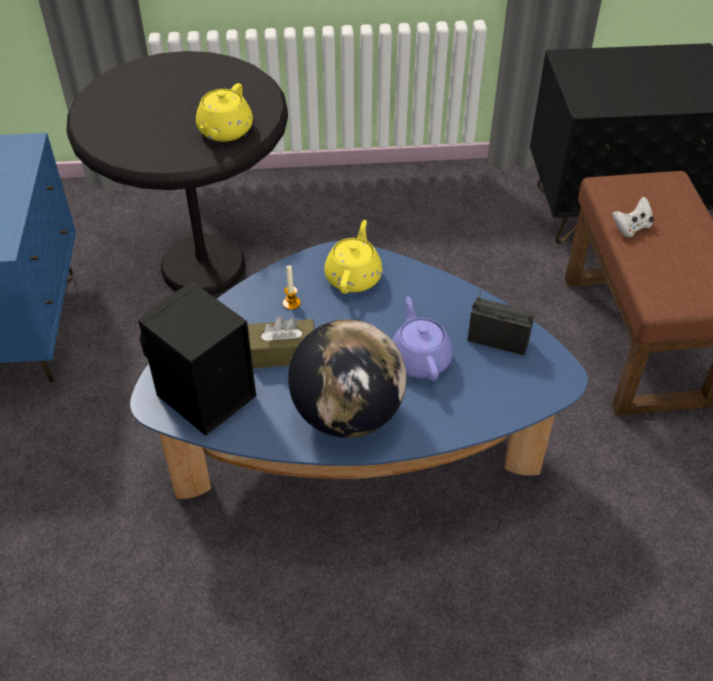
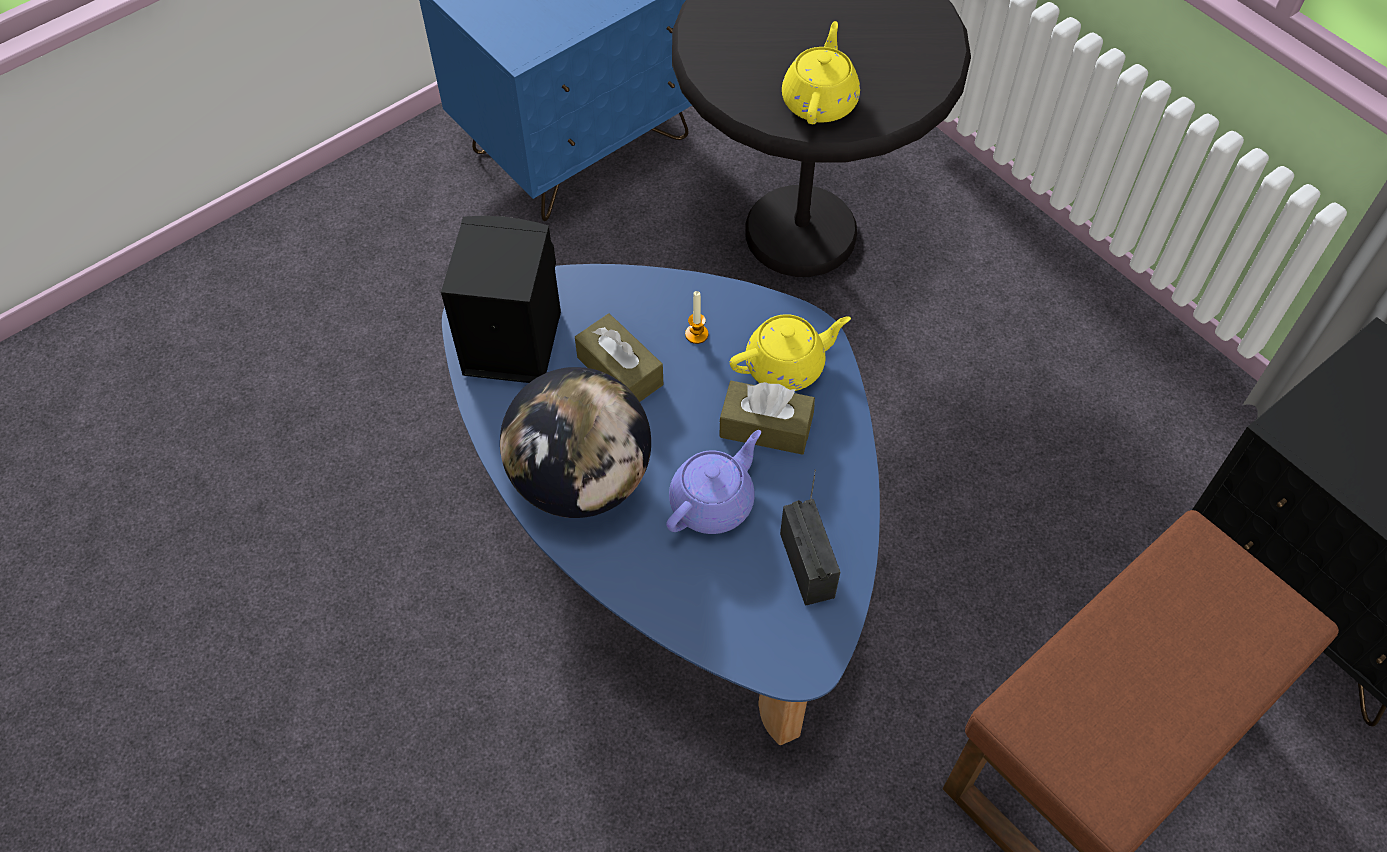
camera: 55 degrees right, 10 degrees up
yellow teapot [196,83,253,142] -> yellow teapot turned 120 degrees clockwise [782,21,860,124]
white game controller [612,197,654,237] -> none
none -> brown tissue box [719,381,815,455]

